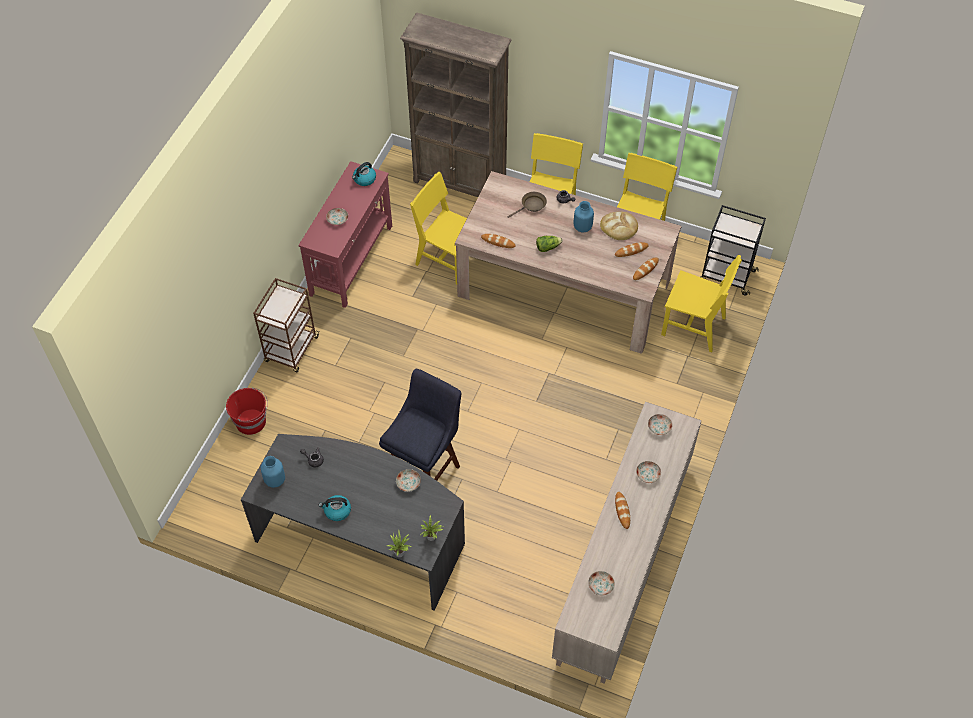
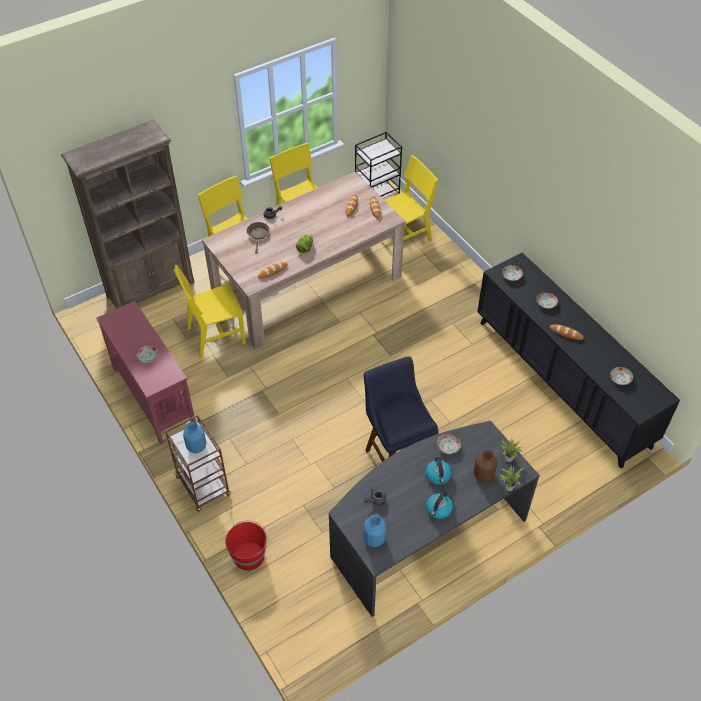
camera: 55 degrees left, 5 degrees down
kettle [352,162,376,186] -> kettle moved to [425,457,452,485]
beige cabinet [552,402,701,684] -> black cabinet [477,253,680,469]
blue vase [573,201,594,233] -> blue vase moved to [183,422,206,453]
bread [600,212,638,240] -> none
none -> brown vase [474,450,497,482]

